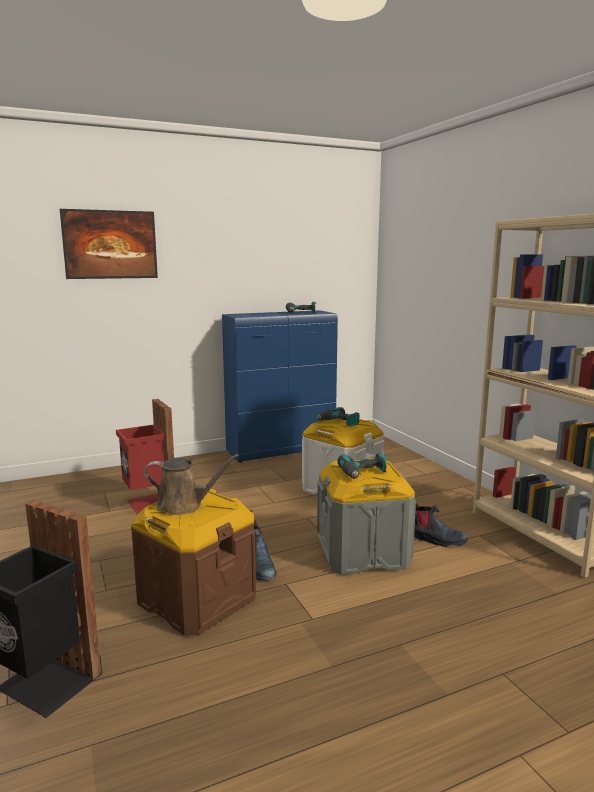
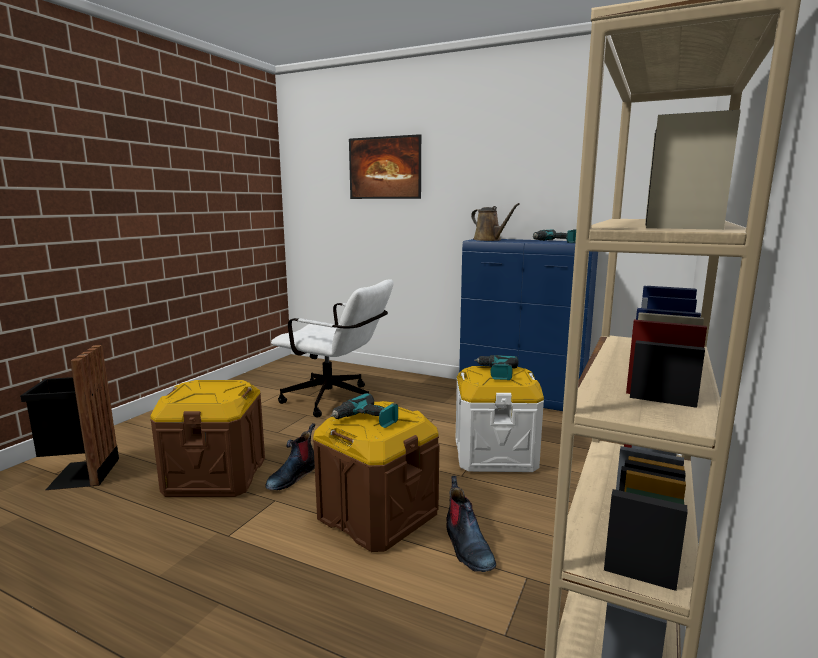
camera: 50 degrees right, 0 degrees up
red trash can [116,399,174,515] -> white office chair [271,279,393,417]
brown watering can [144,454,239,515] -> brown watering can moved to [471,203,519,241]
grey storage box [317,458,416,575] -> brown storage box [313,401,439,552]

